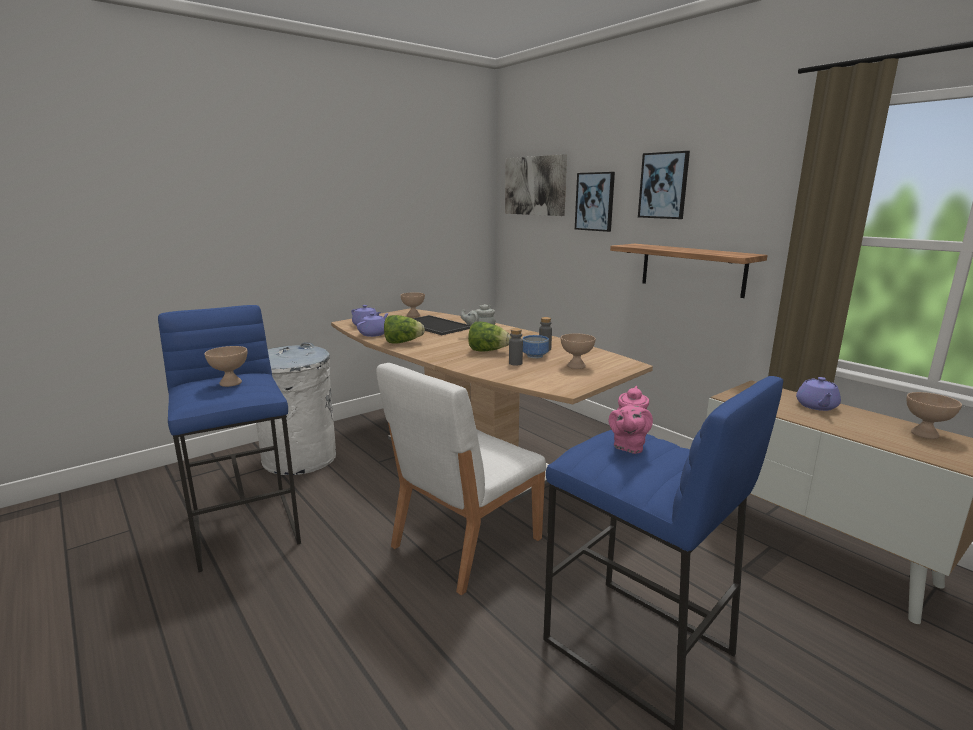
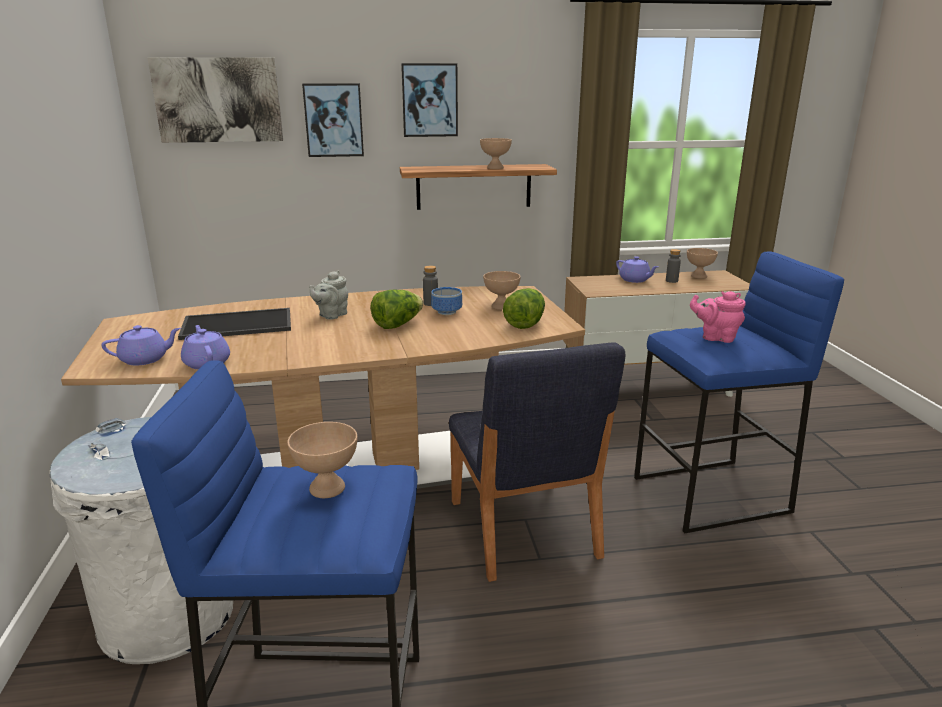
camera: 60 degrees left, 5 degrees up
white chair [376,363,546,595] -> blue chair [449,342,626,582]
lettuce [384,315,425,344] -> lettuce moved to [503,288,545,329]
beige bowl [400,292,425,317] -> beige bowl moved to [480,138,512,169]
grey bottle [509,328,523,365] -> grey bottle moved to [666,249,681,283]
pink teapot [609,386,653,454] -> pink teapot turned 150 degrees clockwise [690,291,746,343]

